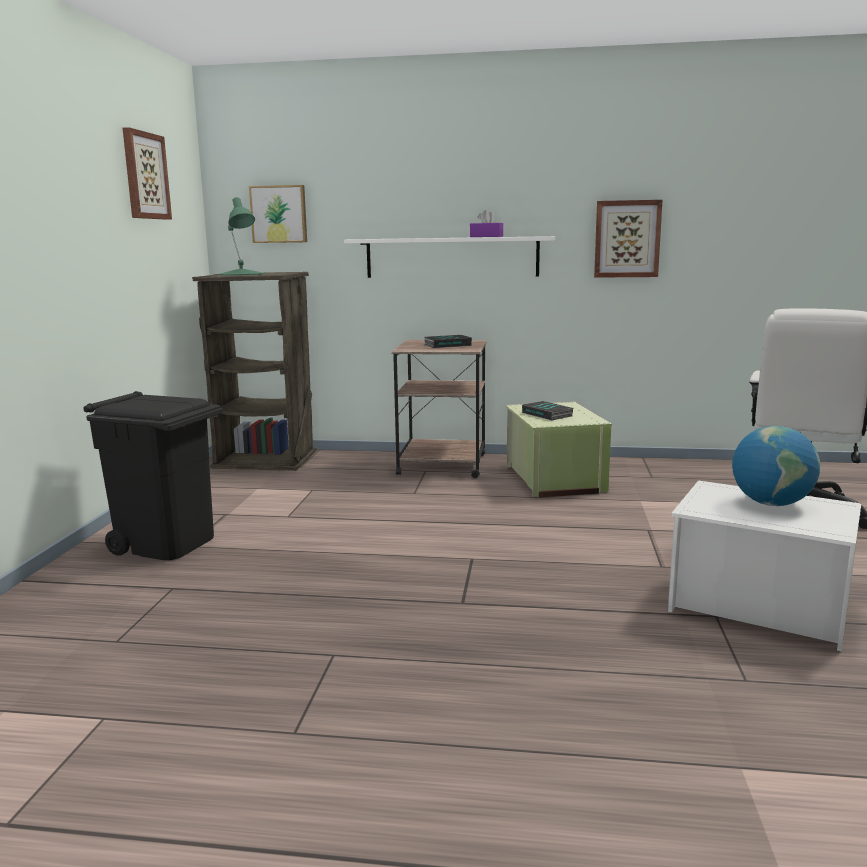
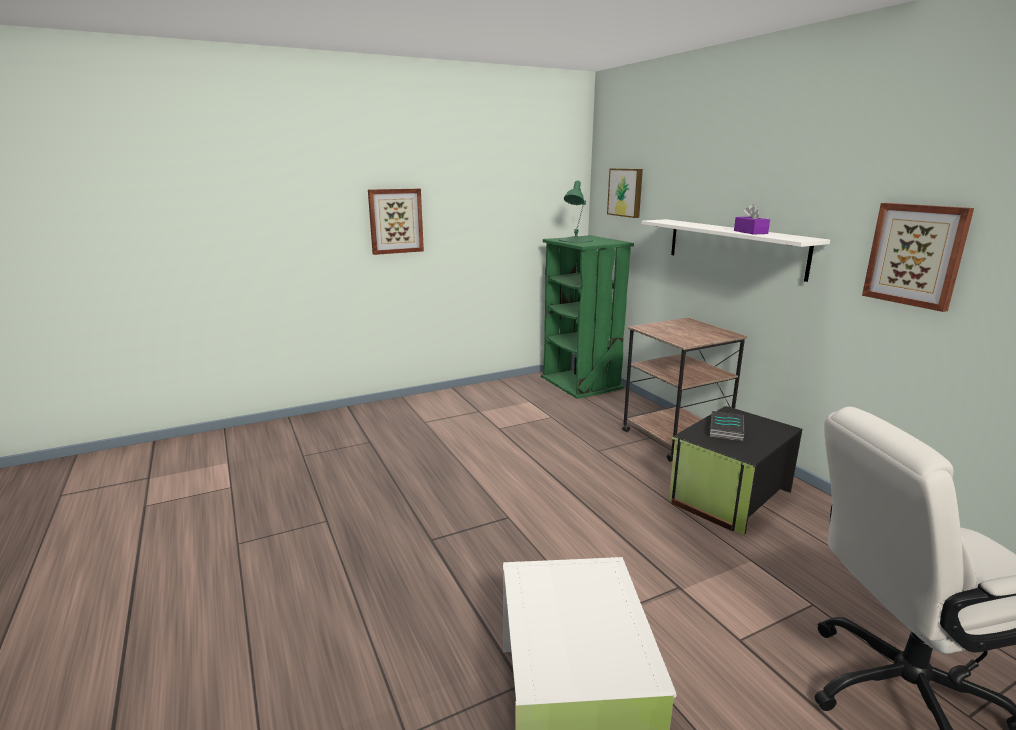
camera: 55 degrees right, 5 degrees up
black trash can [83,391,223,560] -> none
picture [123,127,172,220] -> picture moved to [368,189,424,255]
brown bookcase [192,272,317,471] -> green bookcase [541,235,634,399]
book [424,335,472,348] -> none
green storage box [506,402,612,498] -> black storage box [668,406,802,535]
globe [732,426,820,506] -> none

